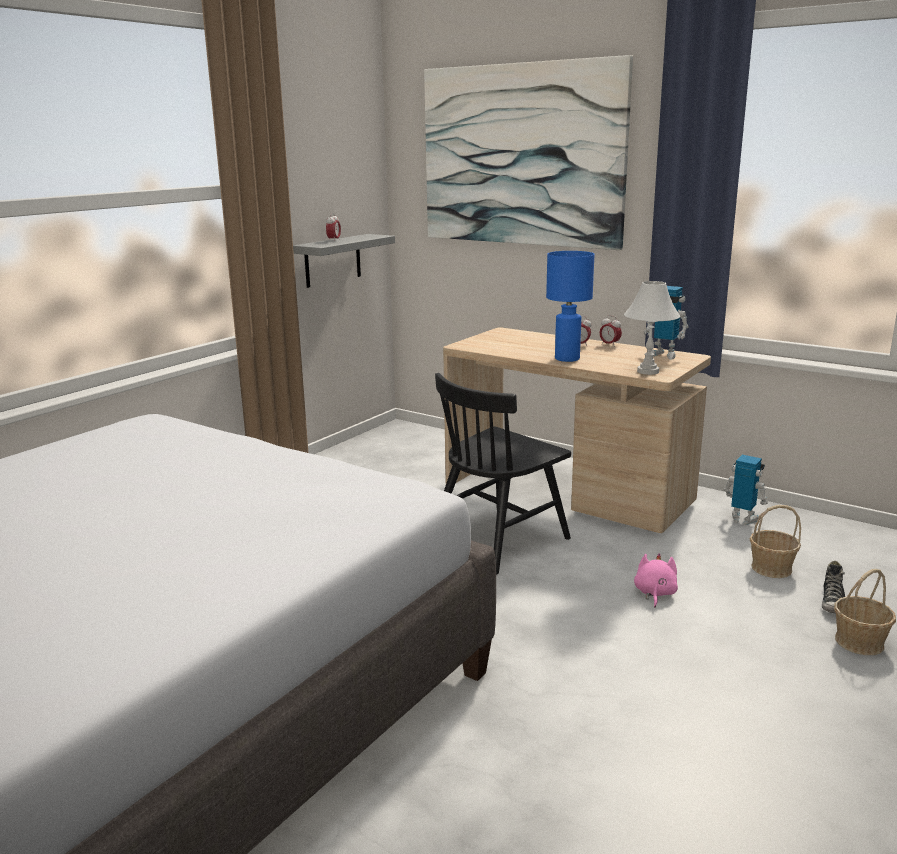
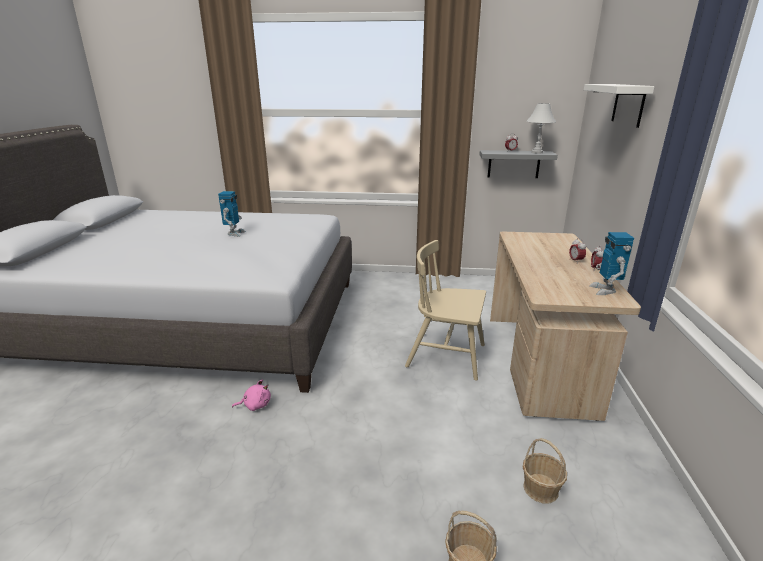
camera: 60 degrees right, 5 degrees up
picture [424,55,633,250] -> white shelf [584,84,655,128]
black chair [435,373,571,575] -> beige chair [405,240,486,381]
blue table lamp [546,251,594,362] -> none
white table lamp [624,281,680,375] -> white table lamp moved to [527,103,556,154]
pink plush toy [634,553,678,608] -> pink plush toy moved to [232,379,271,411]
toy robot [724,455,768,525] -> toy robot moved to [218,191,246,237]
shoe [822,561,845,613] -> none

